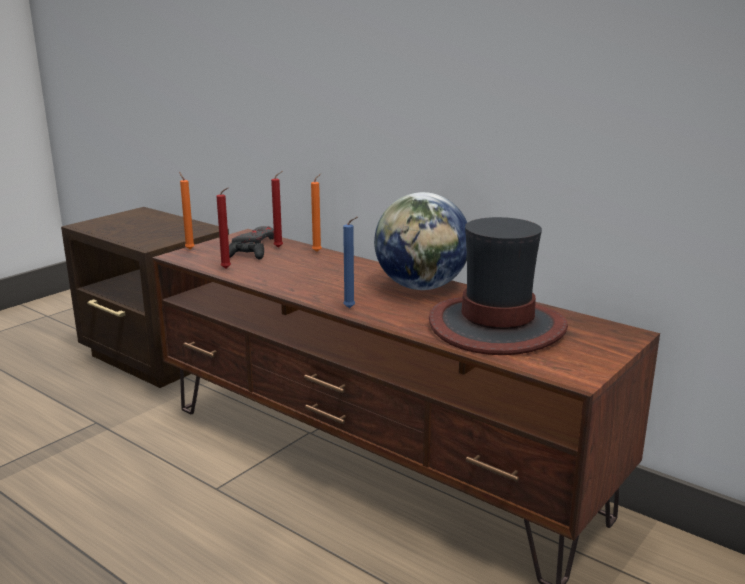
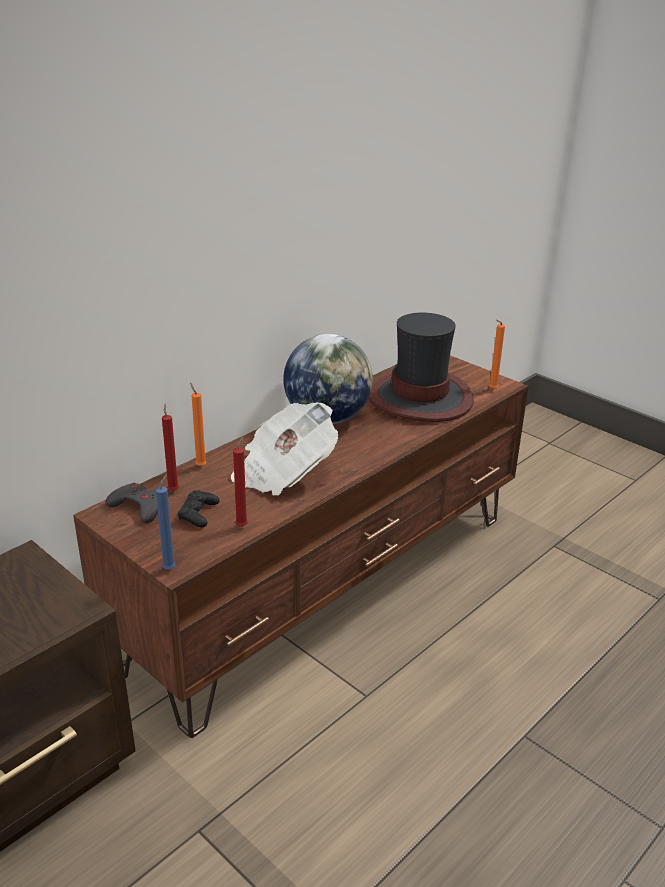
camera: 85 degrees left, 10 degrees up
orange candle [179,172,195,249] -> orange candle moved to [489,320,505,389]
blue candle [343,217,358,308] -> blue candle moved to [156,474,176,570]
none -> newspaper [231,402,338,496]

